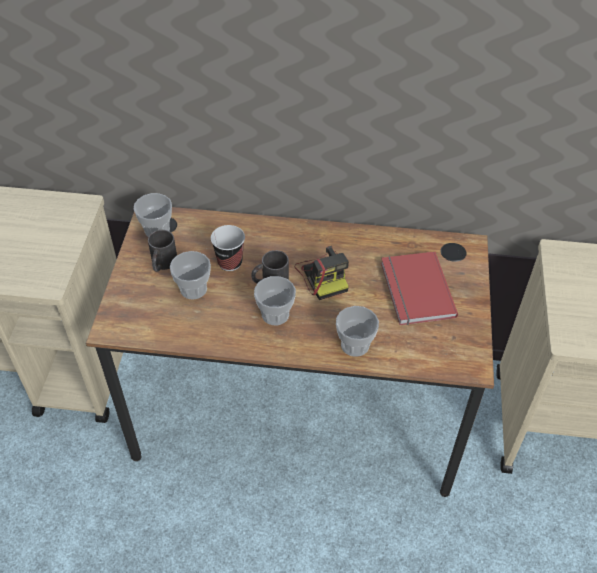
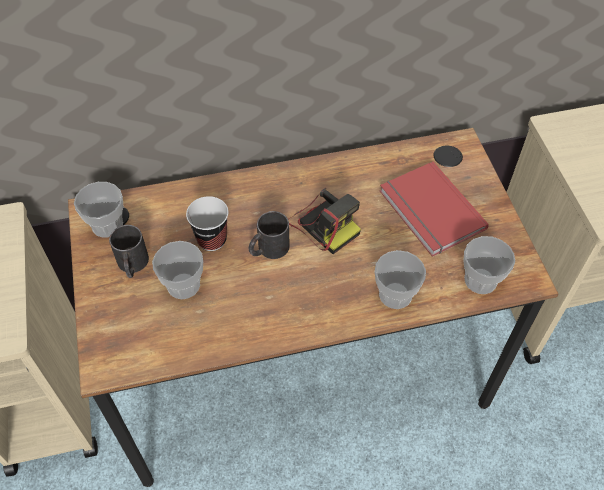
camera: 20 degrees left, 5 degrees up
cup [254,276,296,325] -> cup moved to [464,236,515,294]

